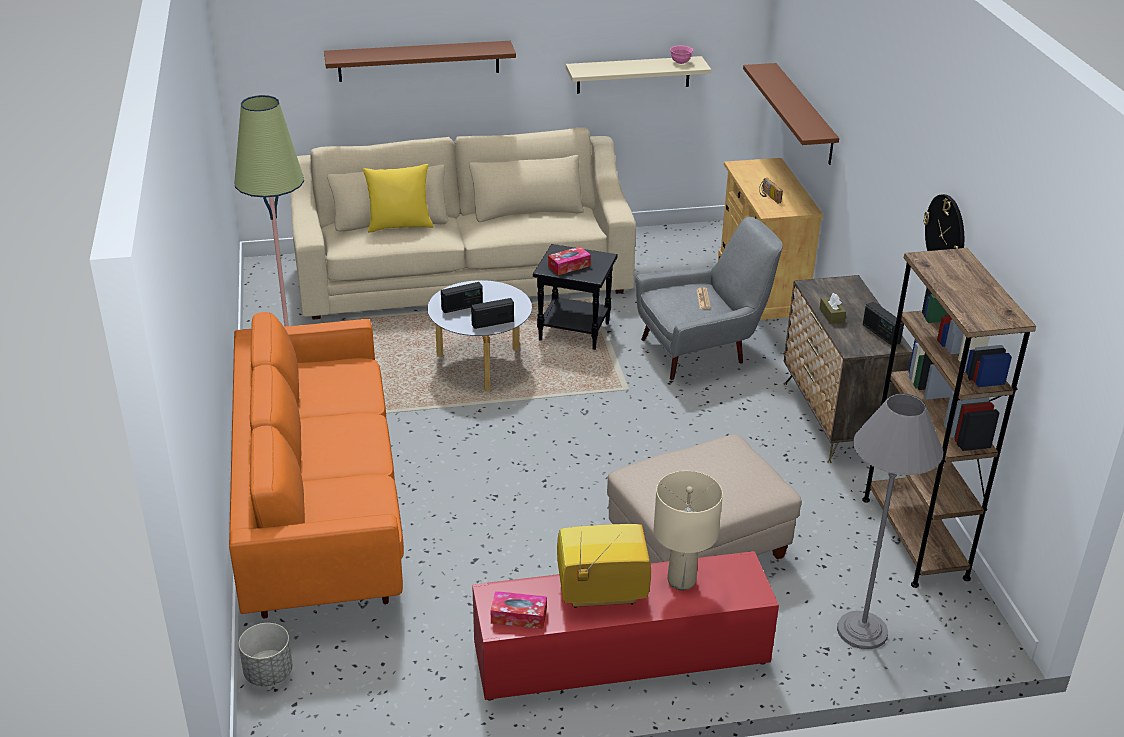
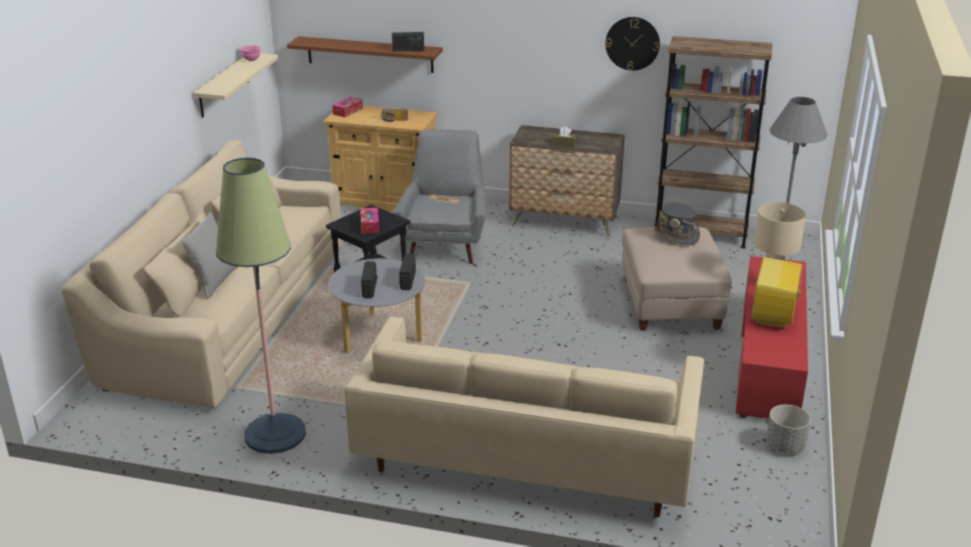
camera: 65 degrees left, 5 degrees down
orange sofa [229,312,404,619] -> beige sofa [345,316,704,517]
grey planter [239,623,293,686] -> grey planter moved to [766,405,811,454]
brown shelf [324,41,516,82] -> none
yellow pillow [363,164,434,233] -> grey pillow [181,212,238,299]
tissue box [491,591,547,629] -> tissue box moved to [332,97,363,117]
radio [863,302,904,345] -> radio moved to [392,32,424,51]
none -> grey hat [654,203,700,245]

